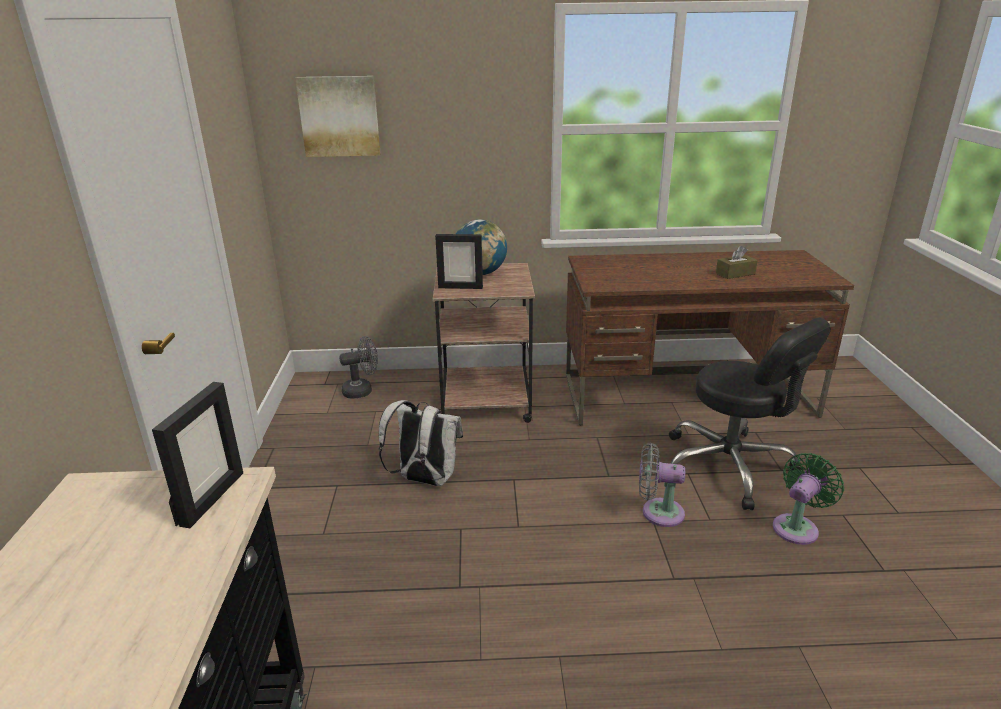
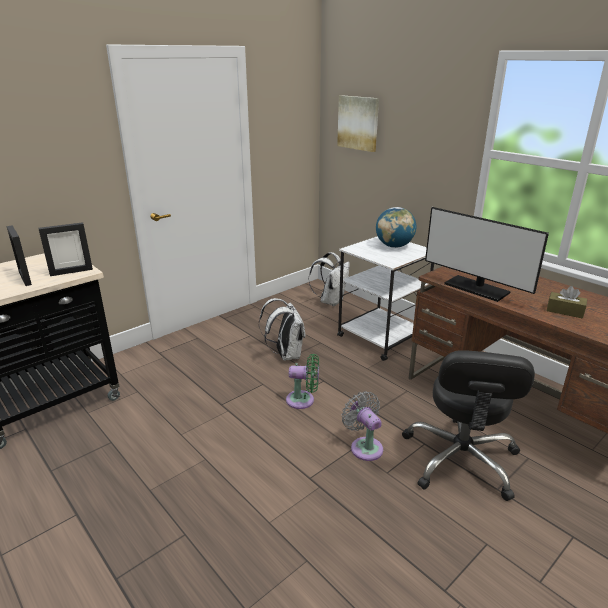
camera: 50 degrees right, 0 degrees up
grey fan [339,336,378,399] -> white backpack [308,252,350,306]
brown cart [433,263,535,423] -> white cart [337,236,434,361]
picture frame [435,234,483,289] -> picture frame moved to [6,225,32,286]
green fan [773,453,844,545] -> green fan moved to [286,354,319,409]
none -> monitor [425,207,549,302]

